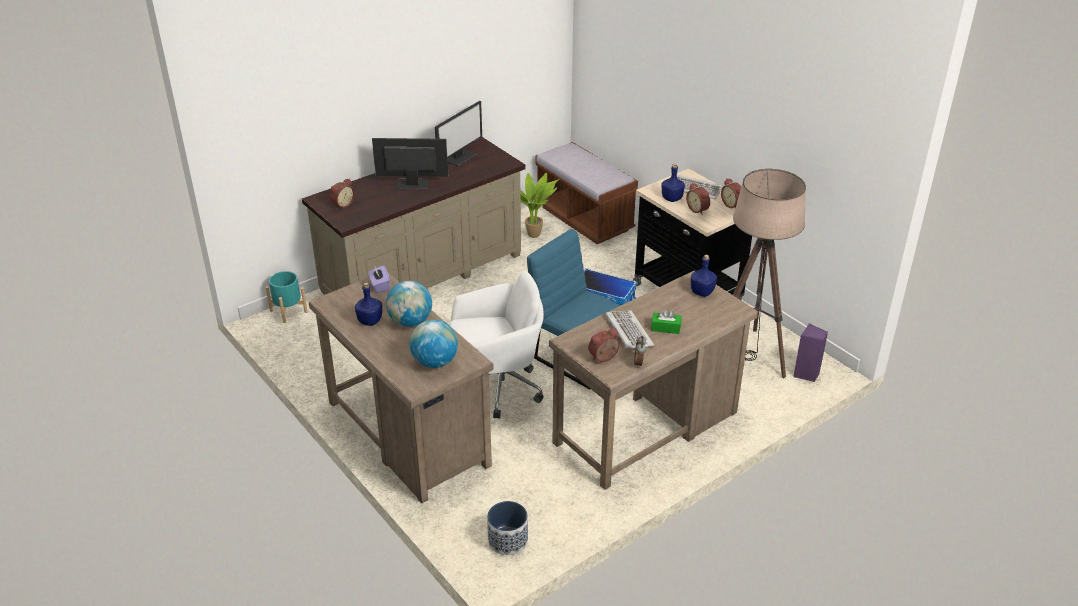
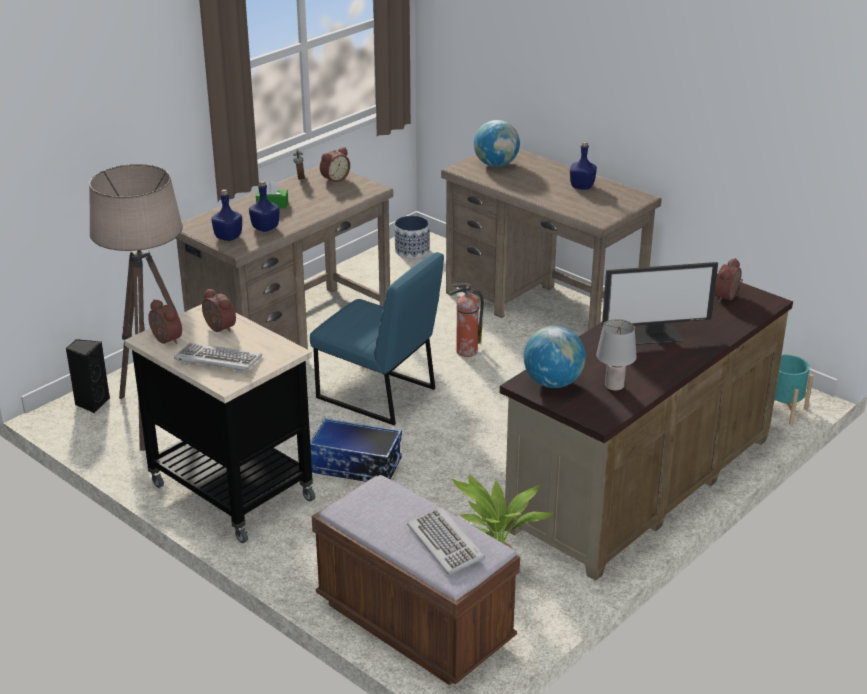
camera: 170 degrees right, 5 degrees down
purple tissue box [368,265,390,293] -> none
globe [386,281,432,327] -> globe moved to [524,326,586,388]
monitor [435,101,482,166] -> grey table lamp [596,319,636,392]
white office chair [450,270,544,419] -> fire extinguisher [449,283,484,357]
keyboard [606,310,654,349] -> keyboard moved to [407,507,485,574]
blue bottle [661,164,685,202] -> blue bottle moved to [249,181,280,232]
purple speaker [793,324,828,382] -> black speaker [66,339,110,413]

